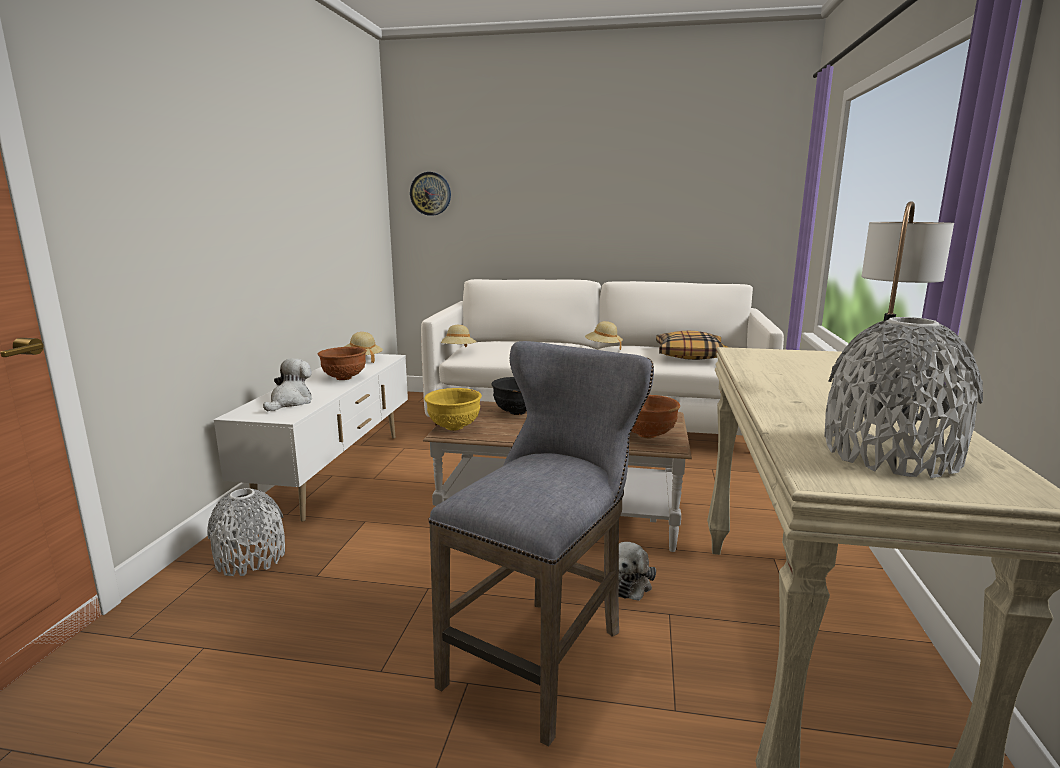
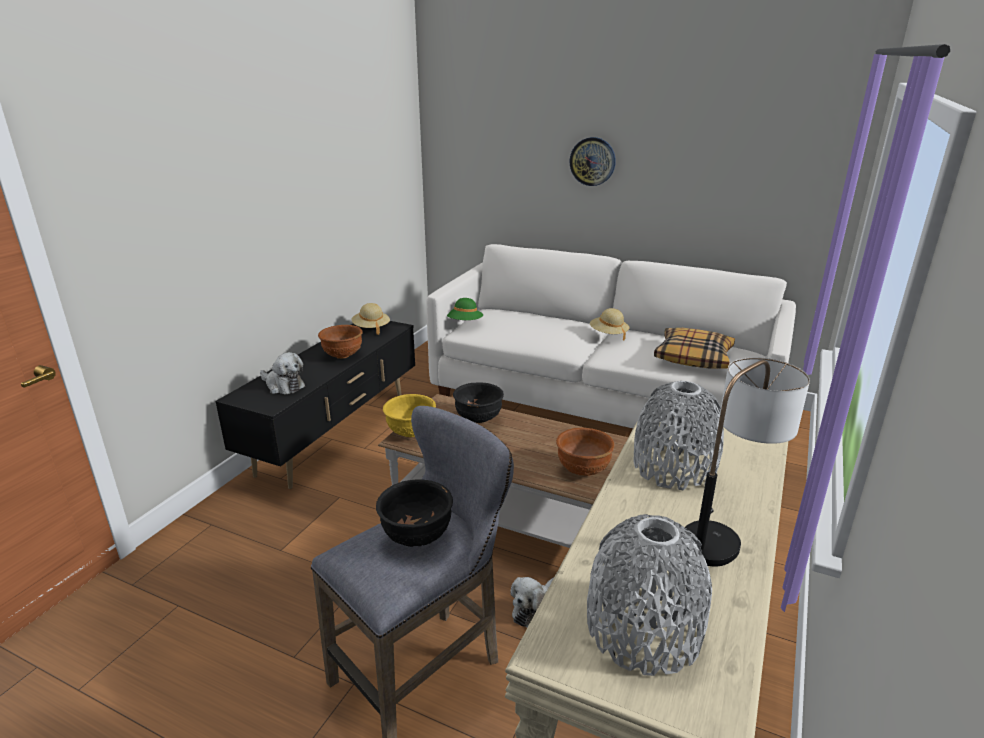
camera: 15 degrees right, 10 degrees up
grey vase [207,488,285,576] -> grey vase moved to [633,381,724,490]
white tv stand [214,354,408,522] -> black tv stand [216,321,415,489]
plush toy [263,358,312,411] -> plush toy turned 90 degrees clockwise [260,352,305,394]
wall clock [410,172,451,216] -> wall clock moved to [570,137,616,186]
beige hat [441,325,477,347] -> green hat [447,298,483,320]
none -> black bowl [376,479,453,547]

